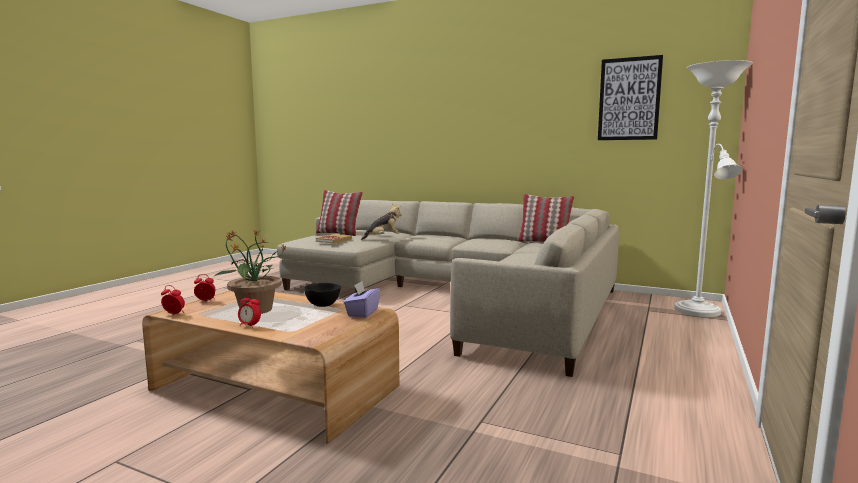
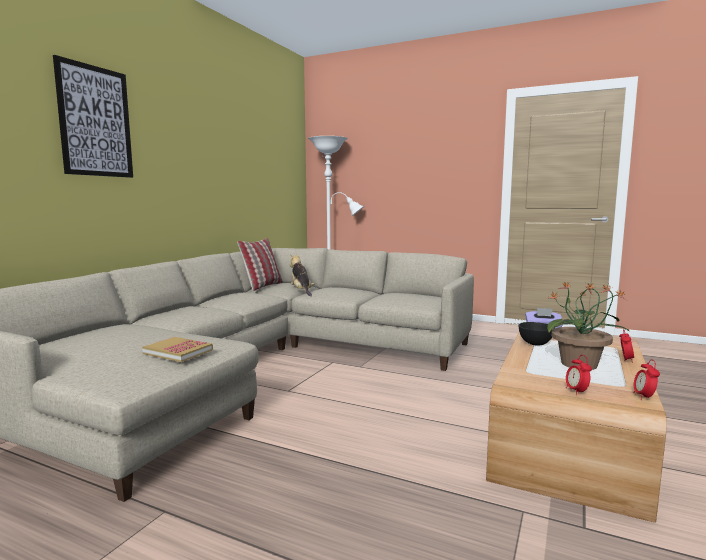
camera: 90 degrees left, 0 degrees up
pillow [316,190,363,236] -> none
plush toy [361,204,402,240] -> plush toy moved to [290,254,314,296]
picture [598,55,663,140] -> picture moved to [53,55,133,178]

